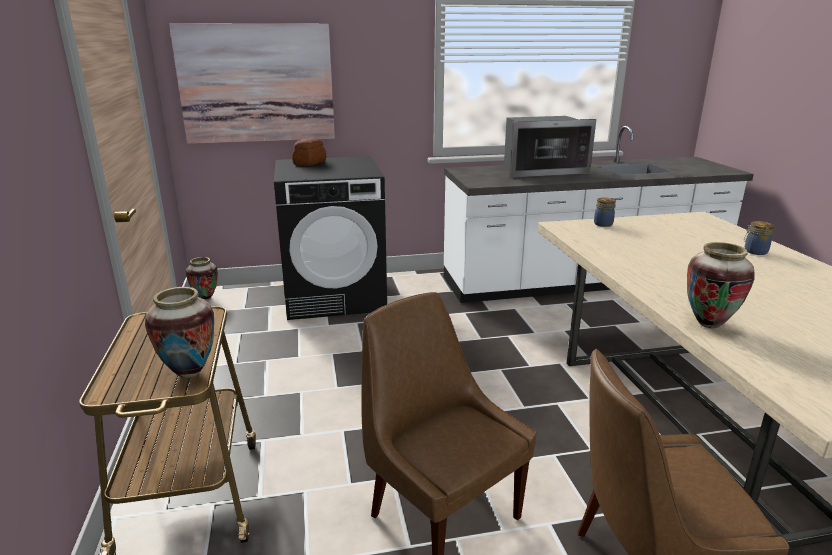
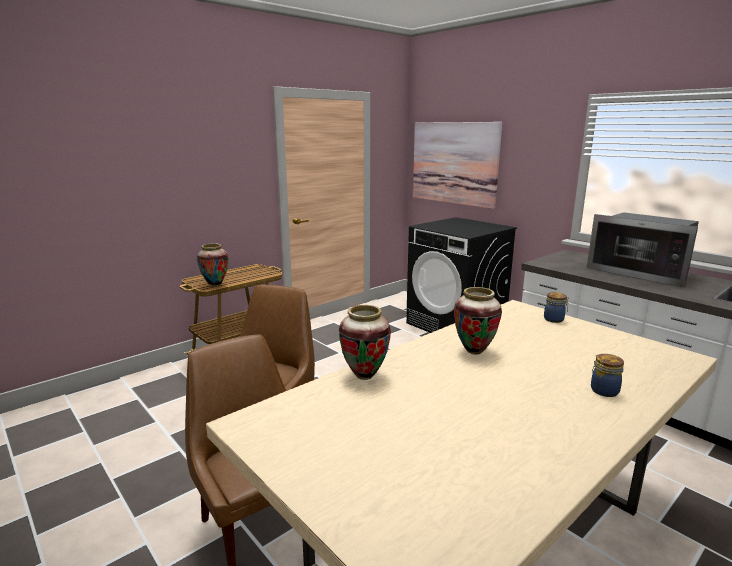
camera: 60 degrees right, 5 degrees down
vase [186,257,218,300] -> vase moved to [454,287,502,355]
bread [292,138,326,166] -> none

